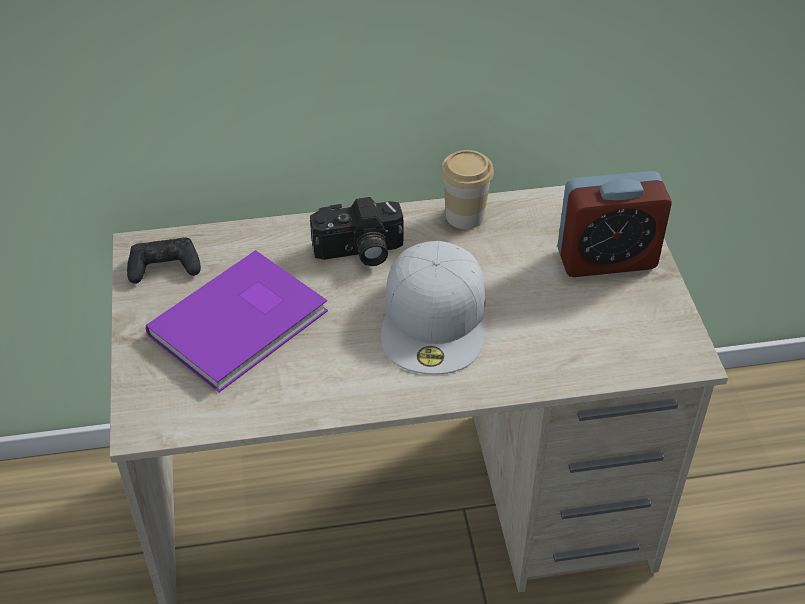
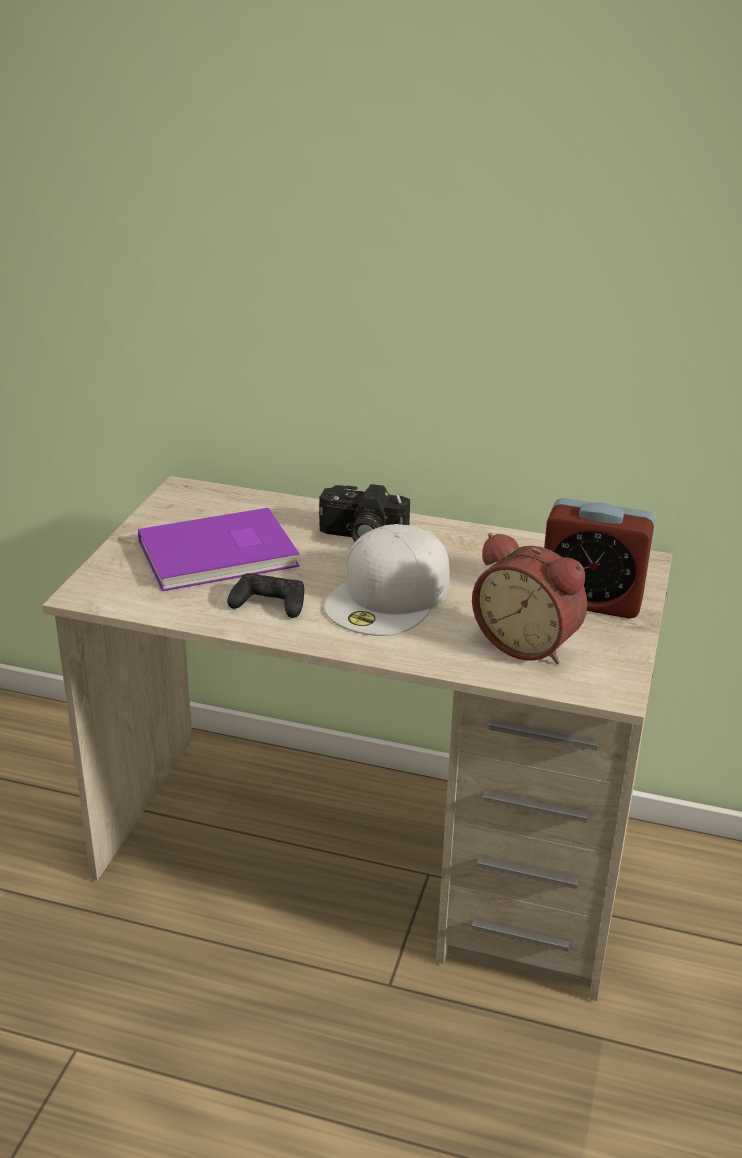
camera: 25 degrees right, 15 degrees down
black game controller [127,237,201,284] -> black game controller moved to [227,573,304,618]
cup [441,150,494,229] -> none
none -> alarm clock [472,533,587,664]

